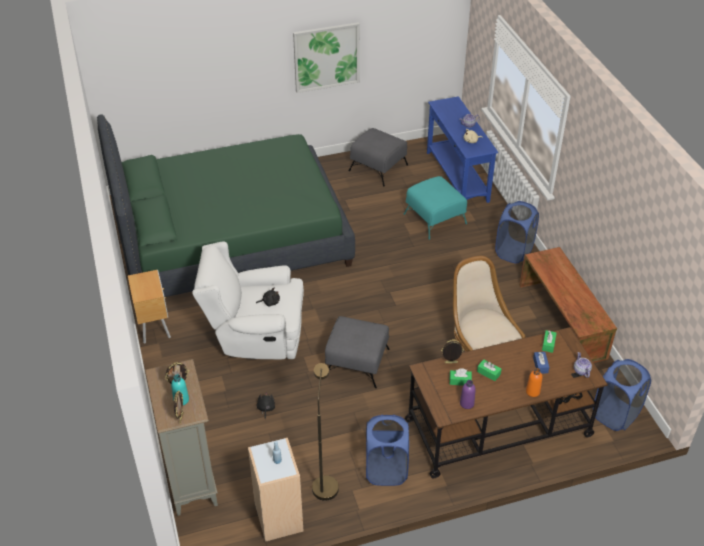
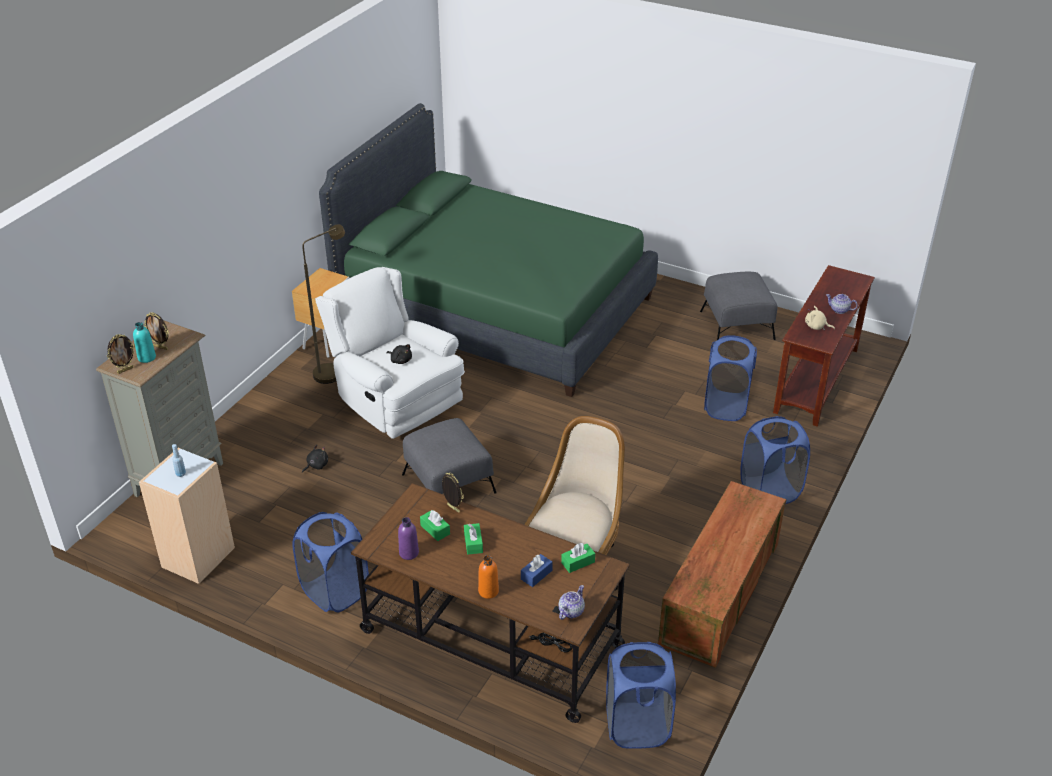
camera: 45 degrees right, 5 degrees down
picture [293,22,360,93] -> none
brown floor lamp [312,363,339,501] -> brown floor lamp moved to [302,225,345,384]
turquoise ottoman [404,176,467,240] -> blue laundry basket [704,335,757,421]
blue console table [427,96,498,203] -> brown console table [773,265,875,427]

